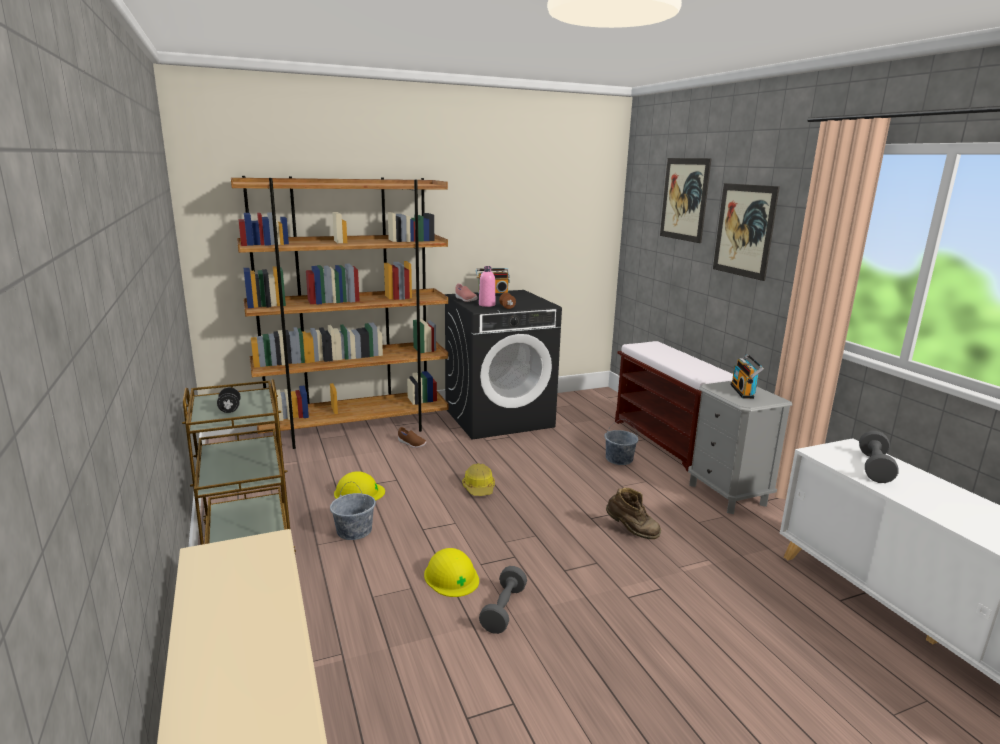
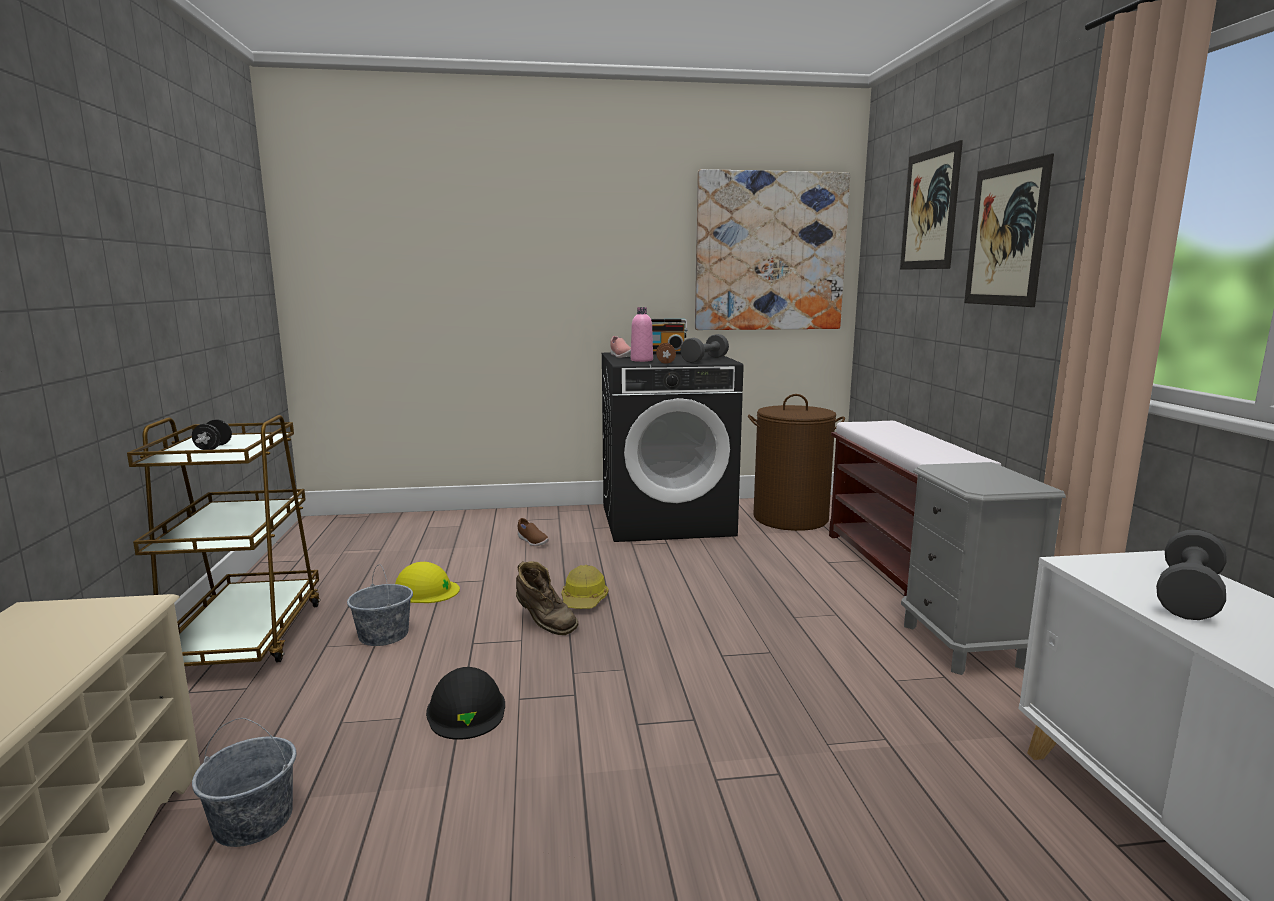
camera: 15 degrees right, 5 degrees down
brown bookcase [231,176,448,449] -> none
yellow hard hat [424,548,479,597] -> black hard hat [426,667,505,740]
grey dumbbell [479,566,527,634] -> grey dumbbell moved to [680,334,729,363]
grey bucket [604,419,638,465] -> grey bucket moved to [192,718,297,847]
brown boot [606,488,661,539] -> brown boot moved to [516,561,579,635]
radio [730,354,764,399] -> none
none -> picture [695,169,850,330]
none -> brown laundry basket [748,394,845,531]

